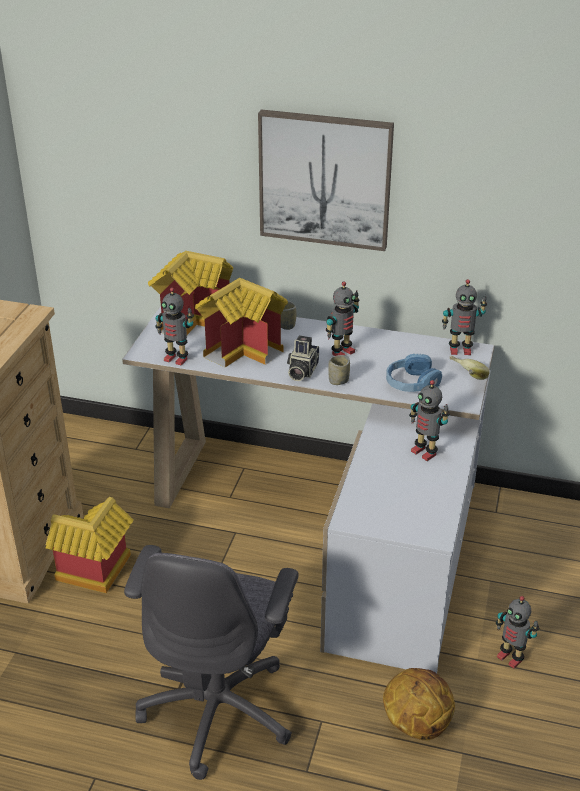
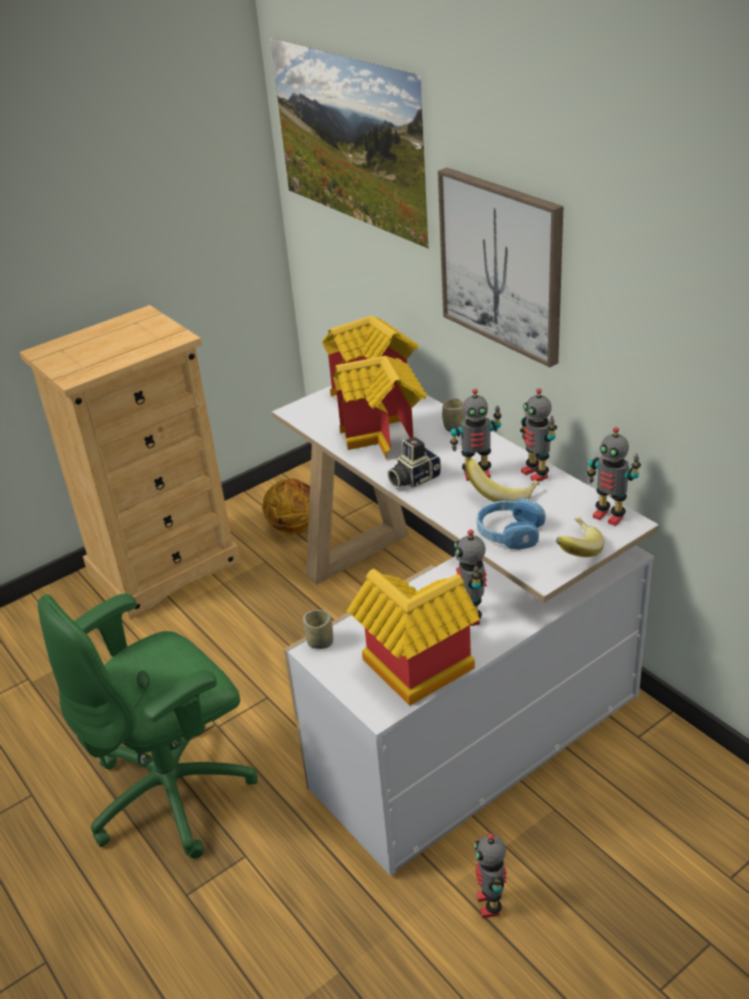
camera: 40 degrees right, 0 degrees up
toy house [46,497,134,593] -> toy house moved to [347,569,480,706]
grey office chair [124,545,299,780] -> green office chair [38,593,258,858]
toy robot [155,287,194,365] -> toy robot moved to [520,388,557,482]
cup [328,355,350,385] -> cup moved to [303,610,333,649]
basketball [383,668,455,741] -> basketball moved to [262,478,310,535]
none -> picture [270,38,429,249]
none -> banana [466,459,540,502]

